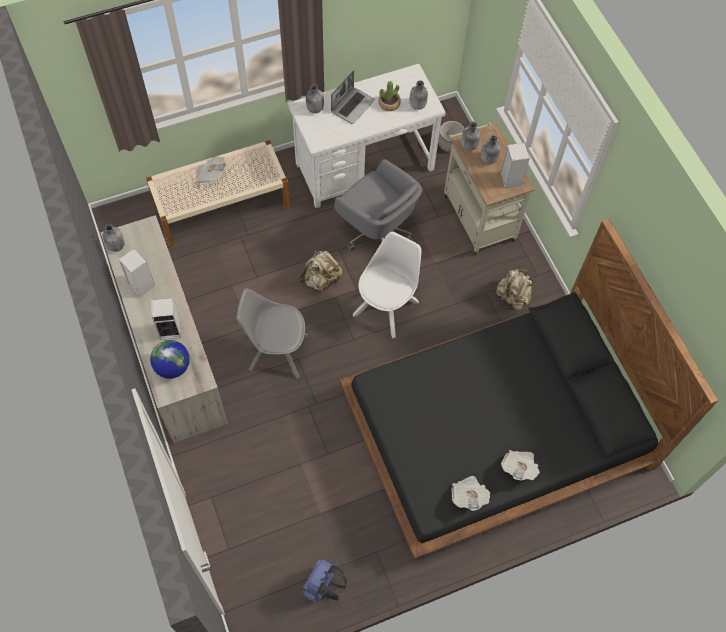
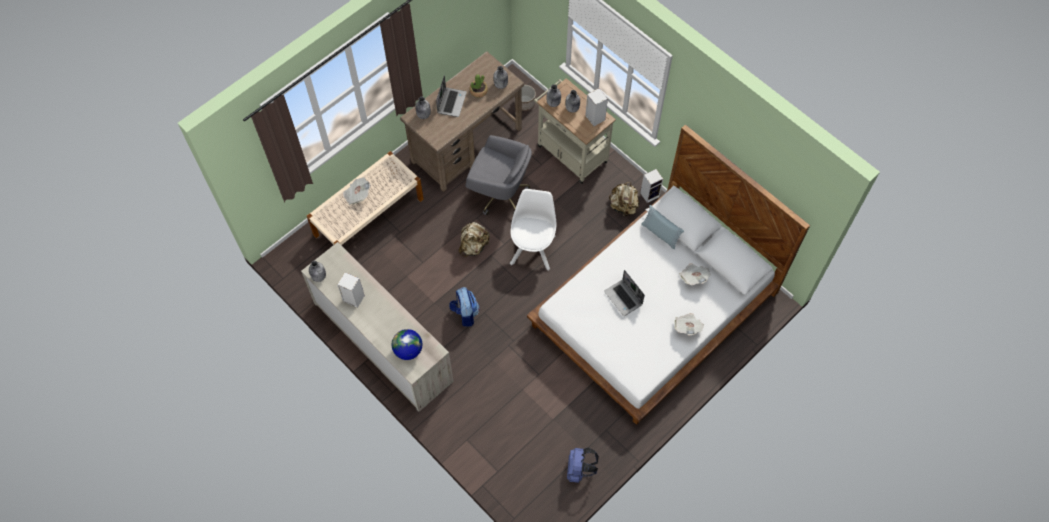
camera: 20 degrees left, 0 degrees up
speaker [151,298,181,340] -> speaker moved to [640,169,663,203]
grey chair [237,288,309,379] -> backpack [449,287,479,326]
white desk [288,64,446,208] -> brown desk [400,51,524,192]
black bed [340,219,718,560] -> white bed [527,124,810,425]
newspaper [451,476,490,511] -> newspaper moved to [679,263,711,285]
none -> laptop [604,270,645,316]
none -> blue pillow [641,205,684,249]

